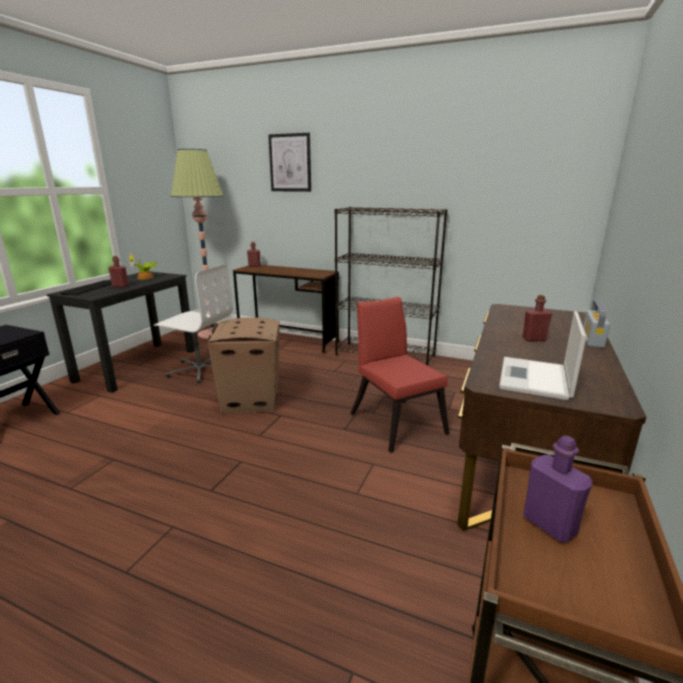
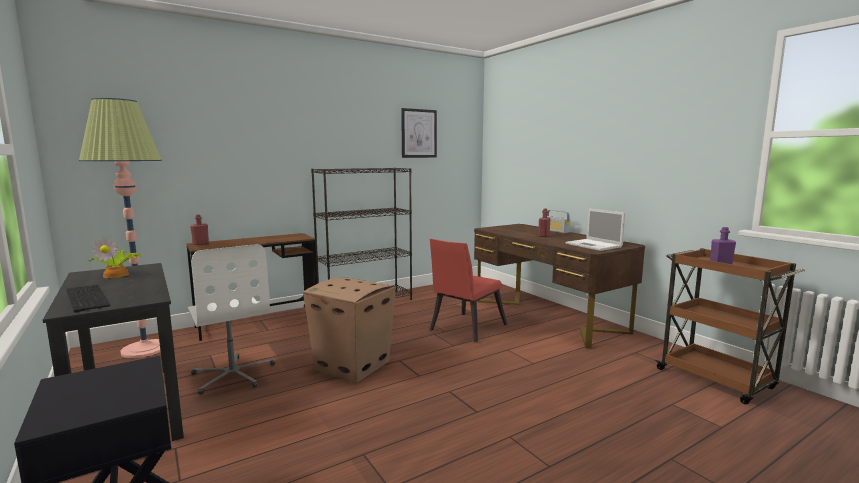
camera: 55 degrees left, 10 degrees down
red bottle [109,256,129,288] -> none
white office chair [154,264,233,383] -> white office chair turned 90 degrees clockwise [188,244,275,395]
picture [268,133,311,192] -> picture moved to [401,108,437,158]
red chair [350,297,449,453] -> red chair turned 60 degrees counterclockwise [430,239,507,342]

